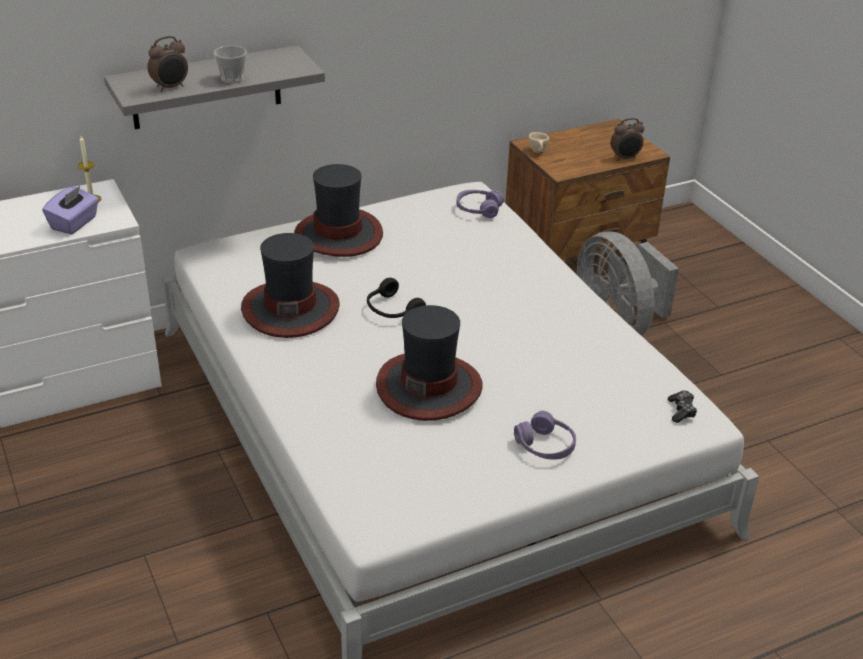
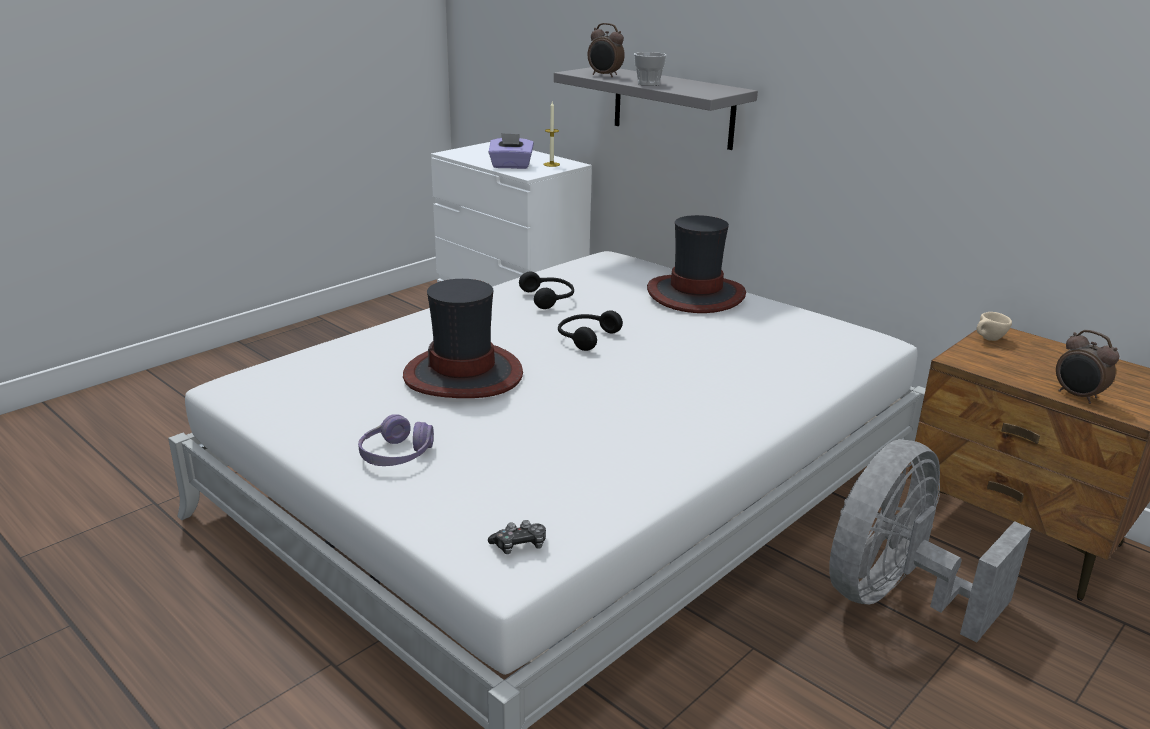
camera: 70 degrees right, 10 degrees down
hat [241,233,340,338] -> black headphones [519,272,574,309]
purple headphones [456,190,504,218] -> none

